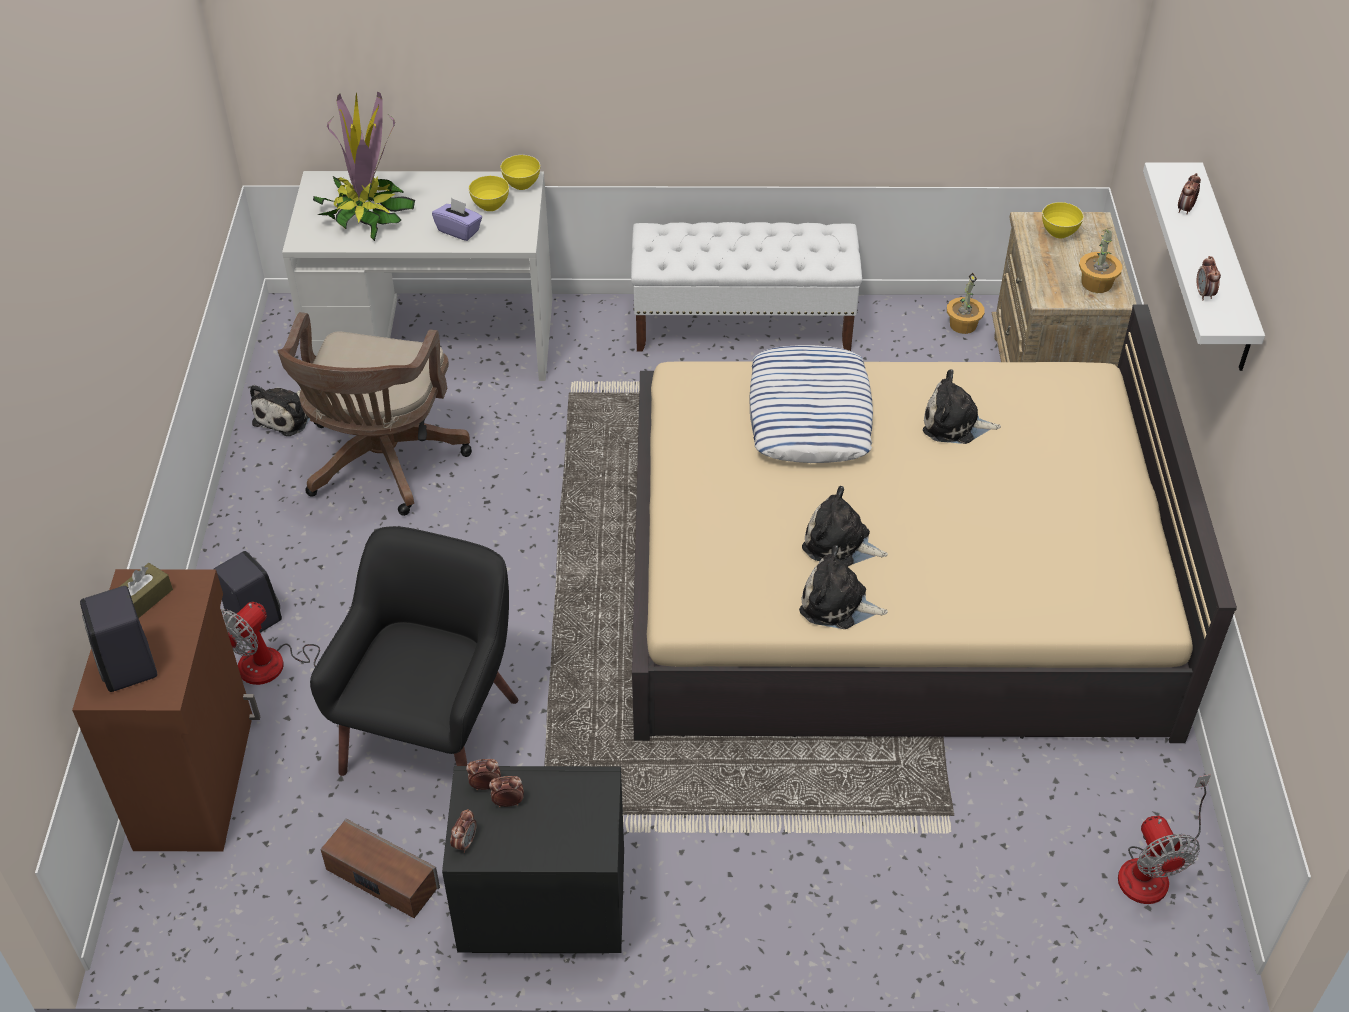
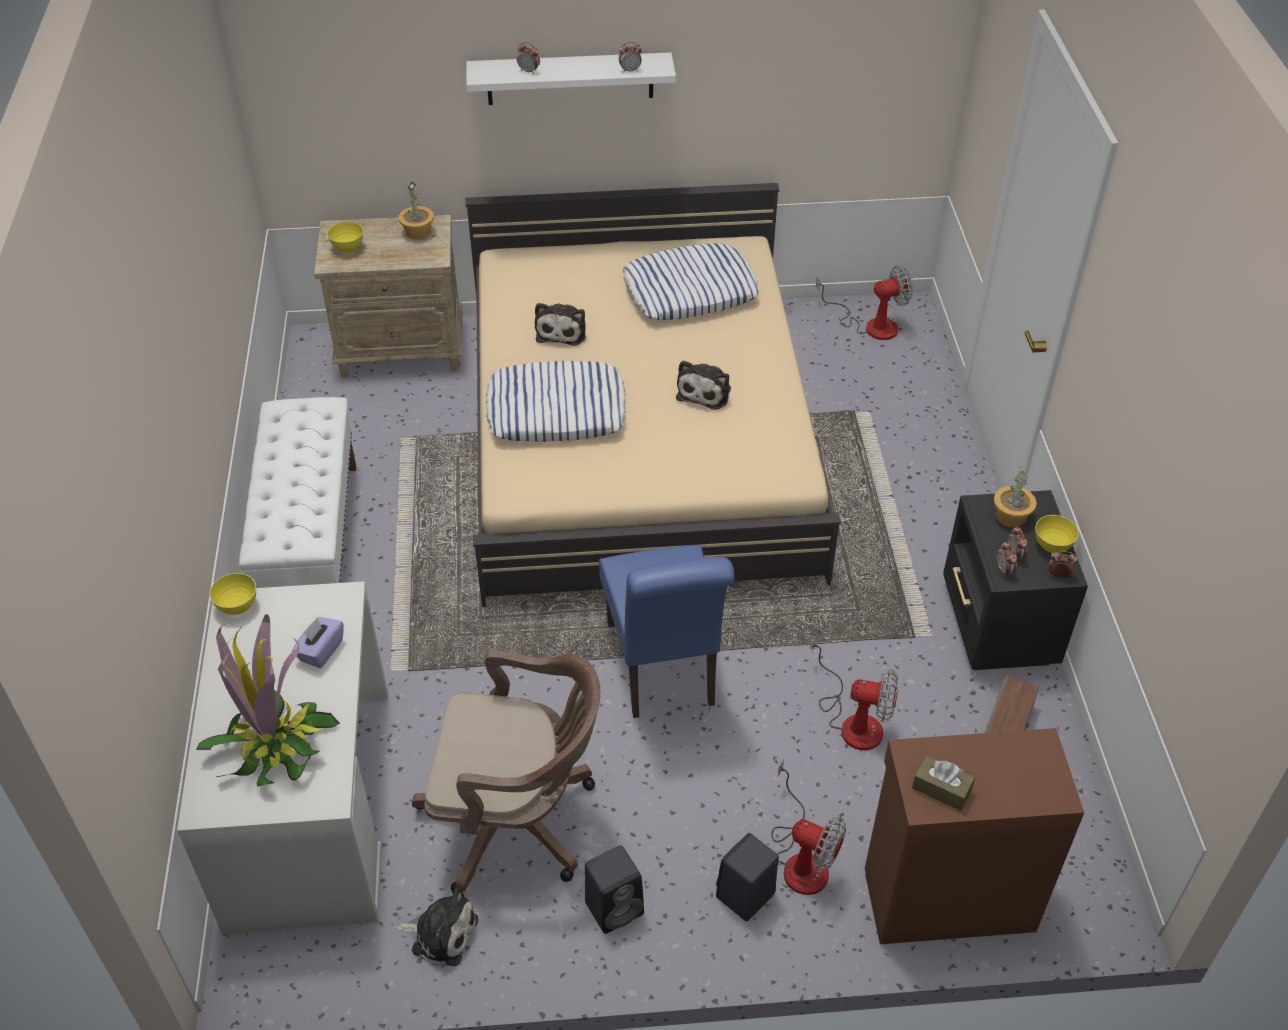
camera: 95 degrees left, 0 degrees up
black speaker [80,586,157,692] -> black speaker moved to [585,845,644,934]
black armchair [310,526,518,776] -> fan [812,635,898,750]
yellow bowl [469,175,509,211] -> yellow bowl moved to [1035,515,1079,553]
plush toy [799,545,888,629] -> none
potted plant [947,273,985,334] -> potted plant moved to [994,467,1037,527]
none -> blue chair [599,545,734,718]
none -> pillow [623,243,759,320]

